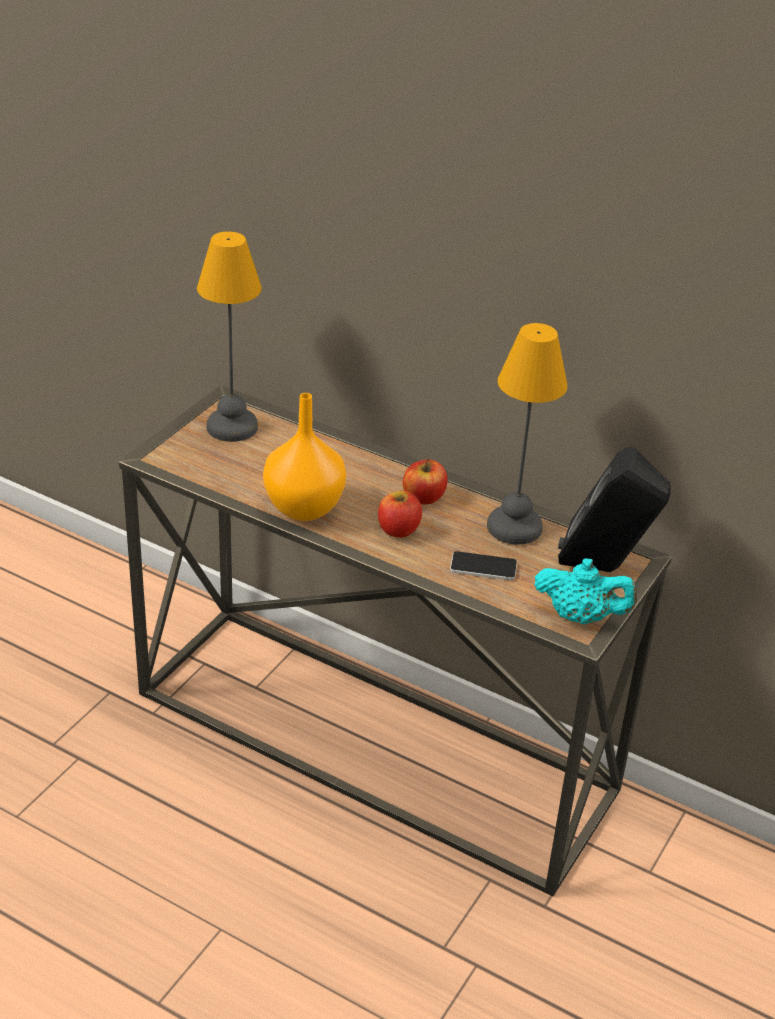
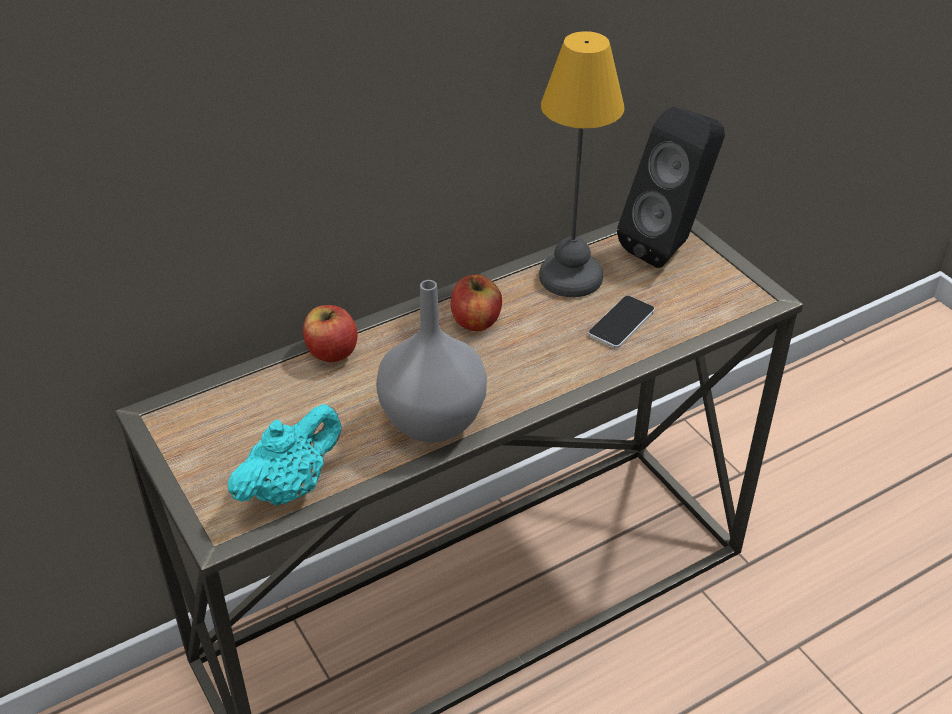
camera: 60 degrees left, 5 degrees up
table lamp [197,231,262,442] -> none
orange vase [263,393,346,521] -> grey vase [376,280,487,442]
apple [378,491,422,538] -> apple moved to [303,305,358,362]
turquoise teapot [534,558,637,624] -> turquoise teapot moved to [228,404,342,506]

